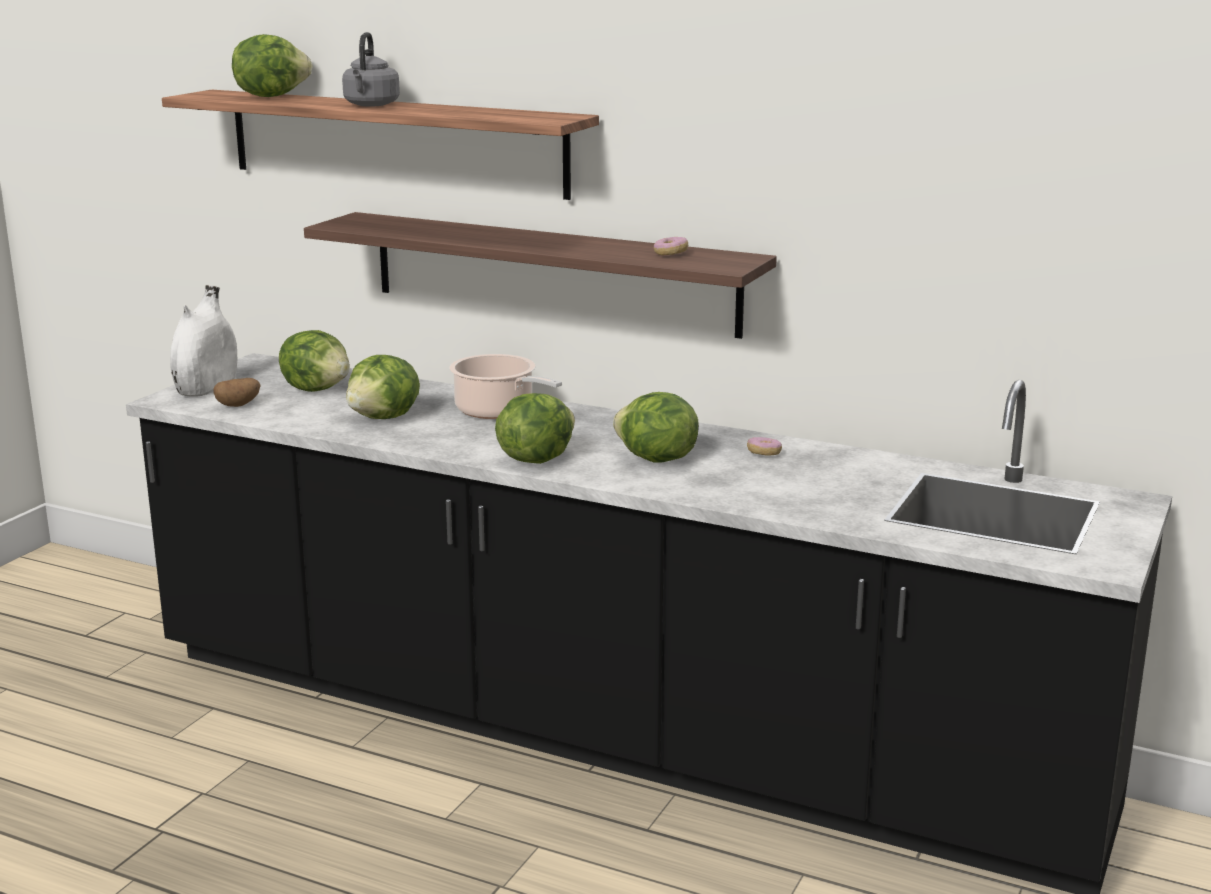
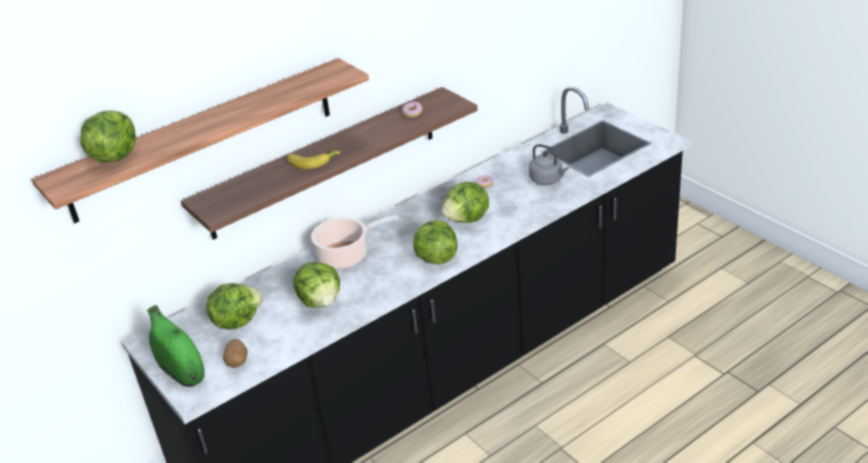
camera: 60 degrees left, 15 degrees up
white vase [170,285,237,397] -> green vase [147,305,205,387]
grey kettle [342,32,400,107] -> grey kettle moved to [529,144,569,185]
none -> banana [287,150,340,169]

